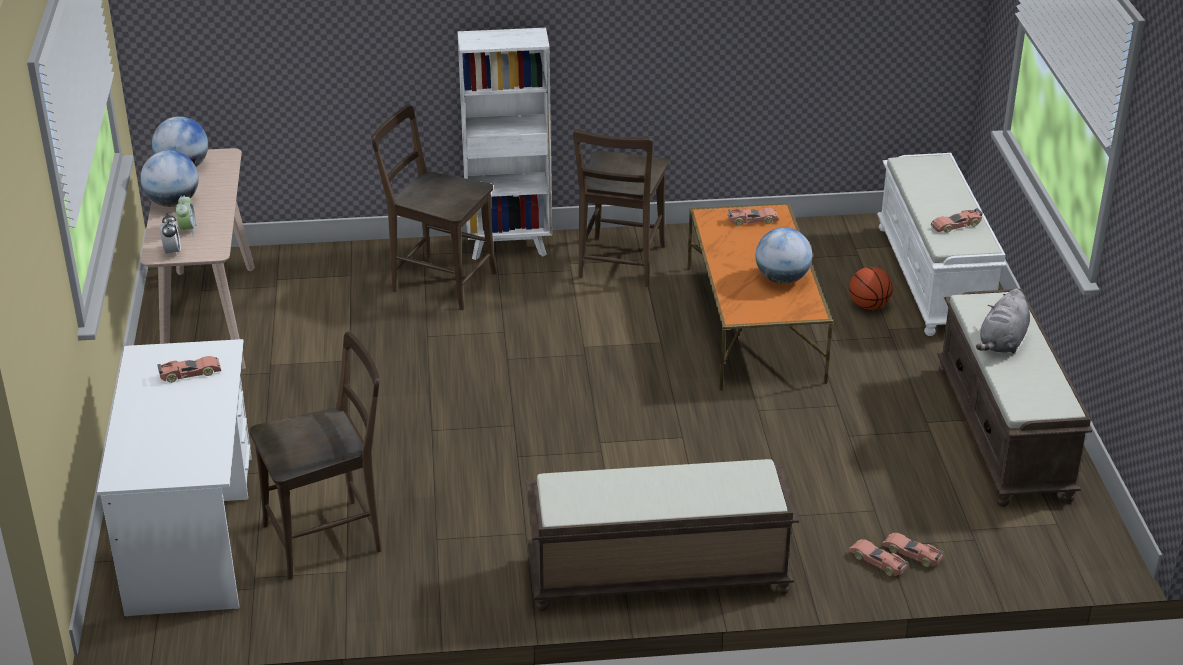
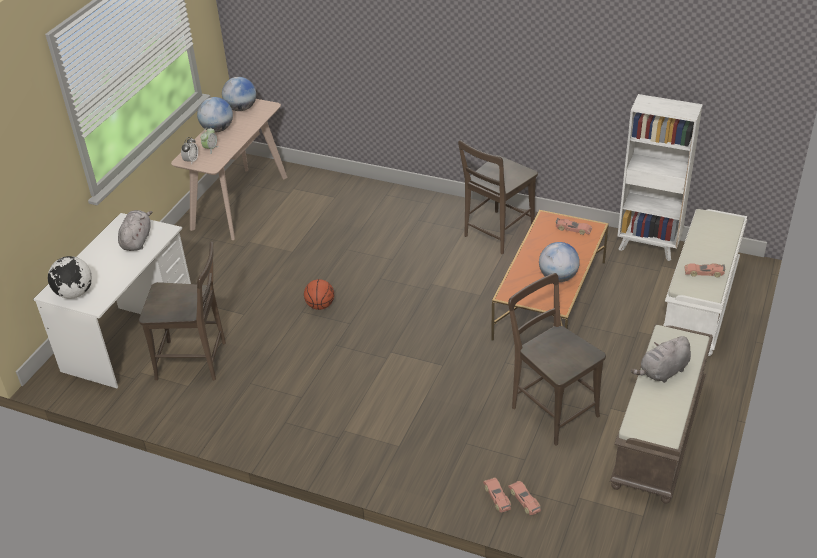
camera: 30 degrees right, 5 degrees up
toy car [157,356,221,383] -> grey plush toy [118,210,153,251]
brown chair [371,104,497,310] -> brown chair moved to [508,273,606,445]
white bookcase [458,28,552,260] -> white bookcase moved to [617,94,703,261]
brown bench [526,459,799,611] -> none
basketball [849,267,893,310] -> basketball moved to [304,279,334,310]
none -> globe [48,256,92,299]

